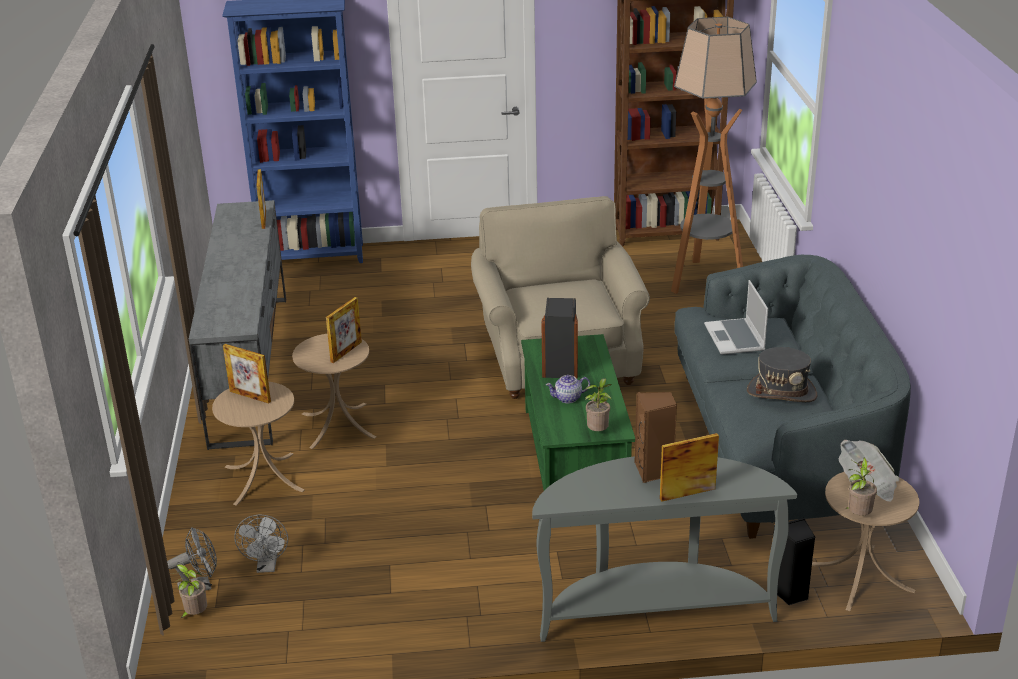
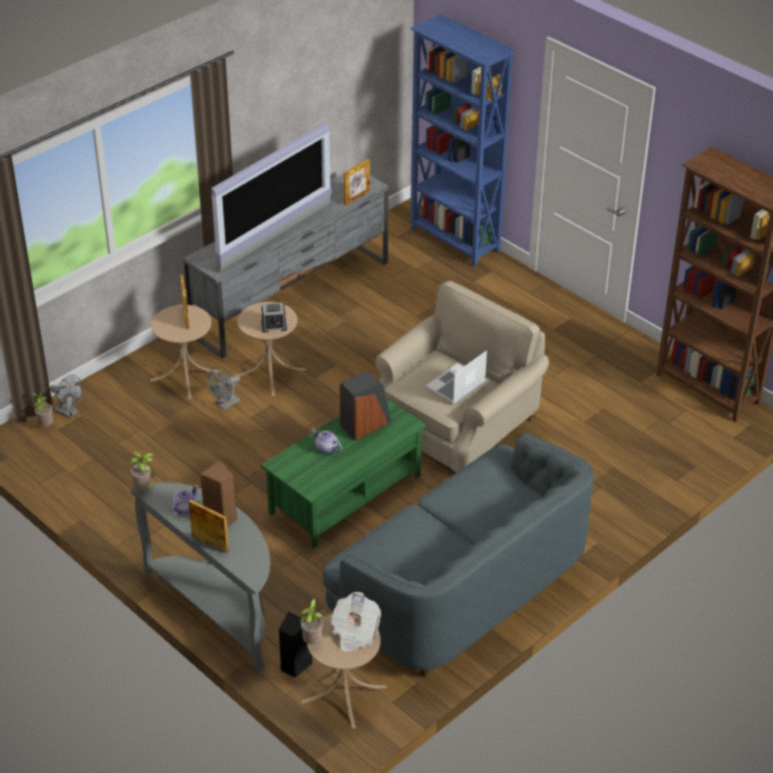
camera: 50 degrees right, 10 degrees up
grey fan [234,514,288,573] -> grey fan moved to [207,367,240,410]
picture frame [326,297,362,363] -> alarm clock [261,302,287,332]
potted plant [585,378,612,431] -> potted plant moved to [129,452,155,490]
floor lamp [671,17,757,294] -> none
laptop [704,280,768,355] -> laptop moved to [426,351,487,404]
grey hat [747,347,817,402] -> none
none -> teapot [171,485,198,515]
none -> television [211,123,331,272]

